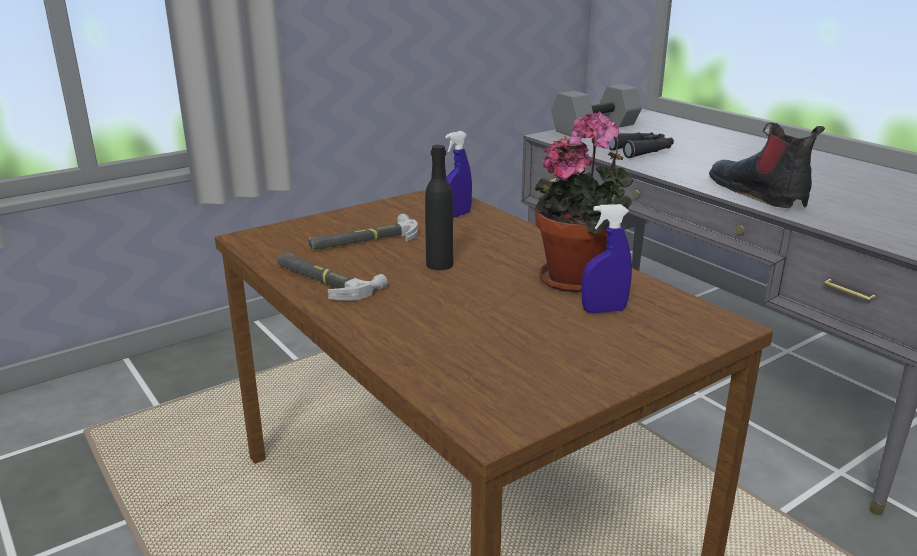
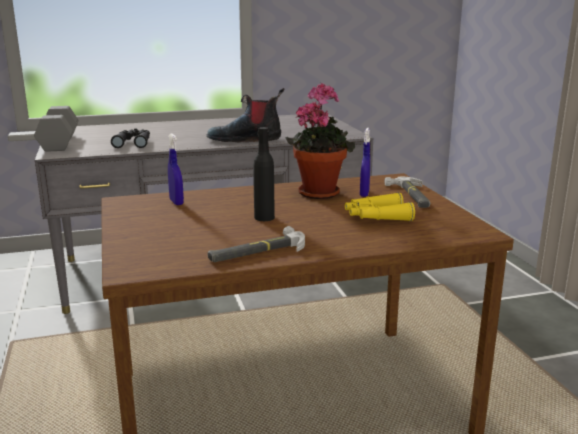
camera: 70 degrees left, 5 degrees down
hammer [308,214,418,250] -> hammer moved to [384,177,430,208]
none -> yellow binoculars [345,192,415,221]

